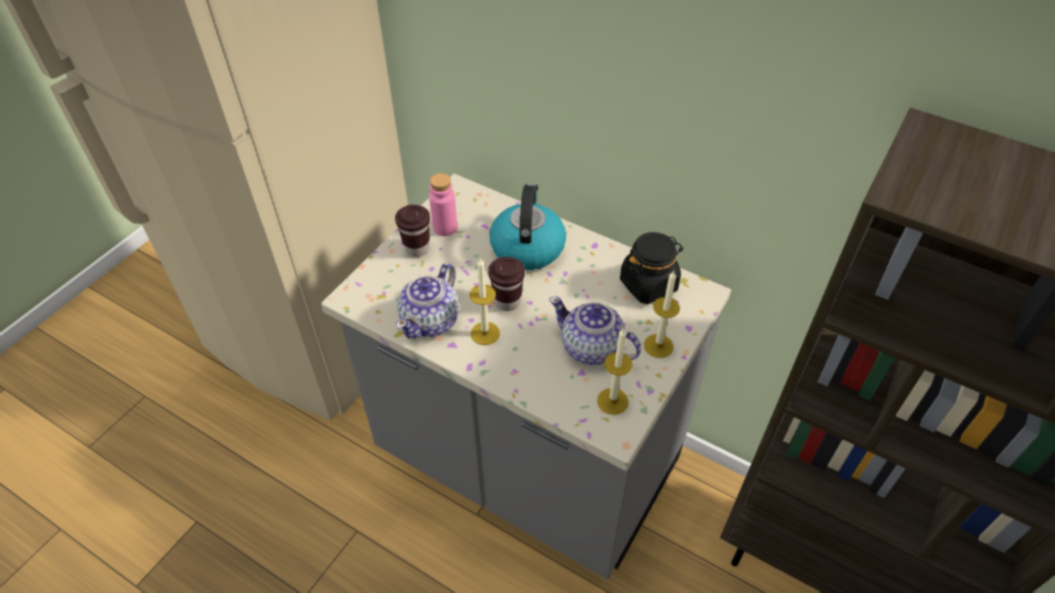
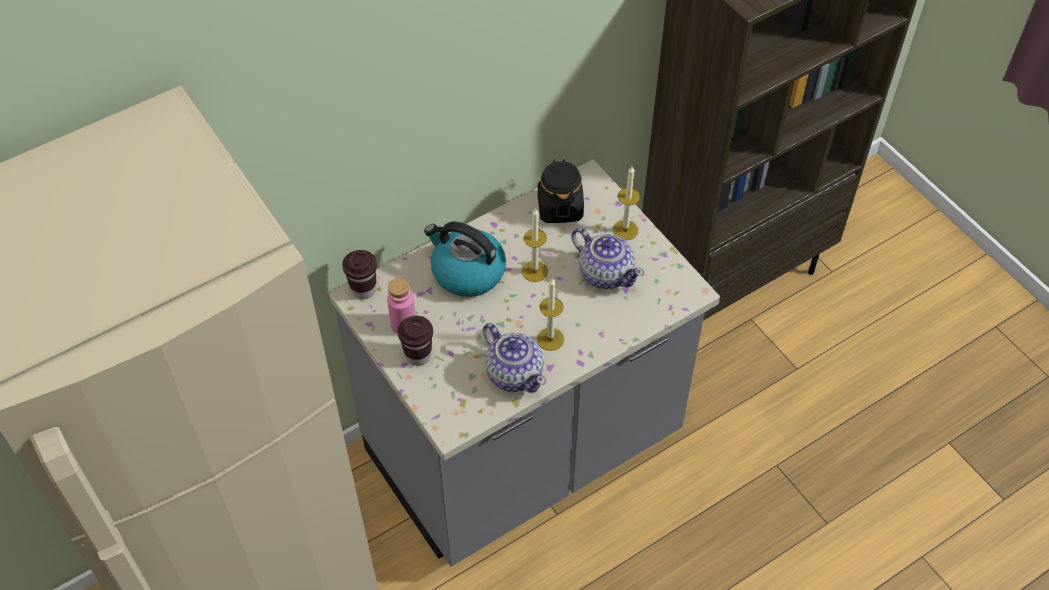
camera: 65 degrees left, 5 degrees up
brown cup [488,257,525,311] -> brown cup moved to [342,250,377,299]
teapot [549,296,641,365] -> teapot turned 105 degrees counterclockwise [571,228,644,289]
candle [597,328,633,415] -> candle moved to [522,208,548,282]

